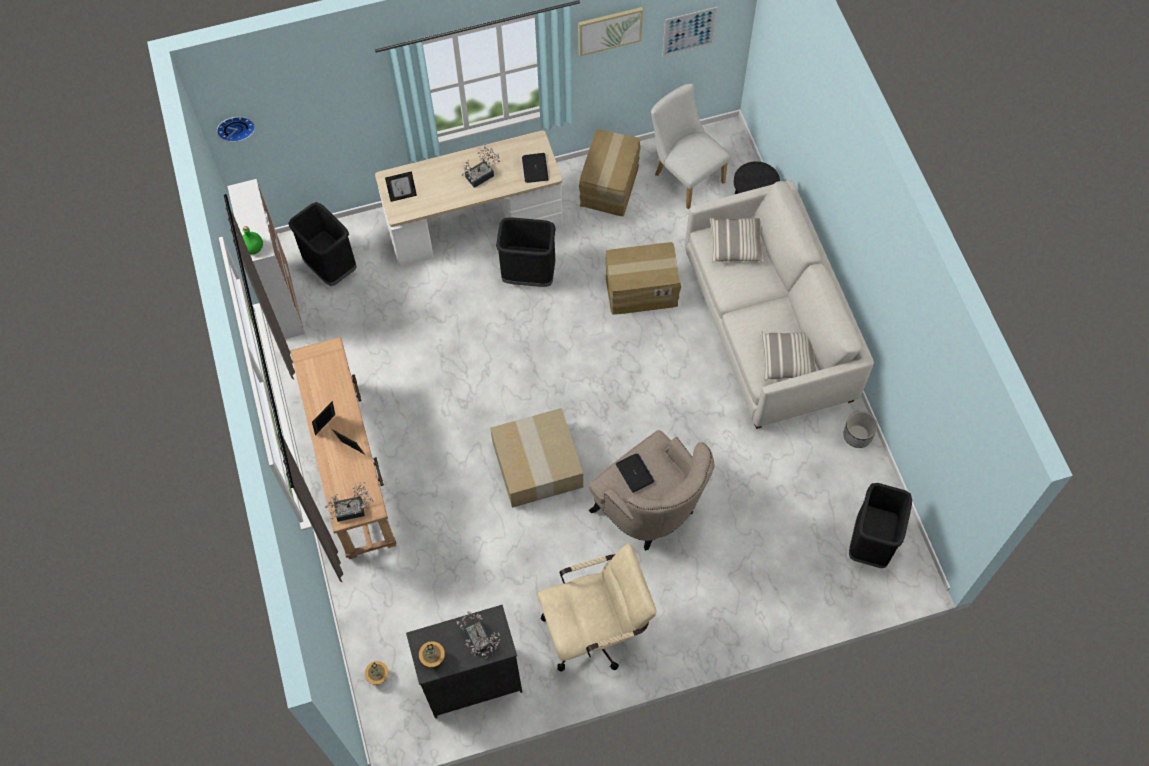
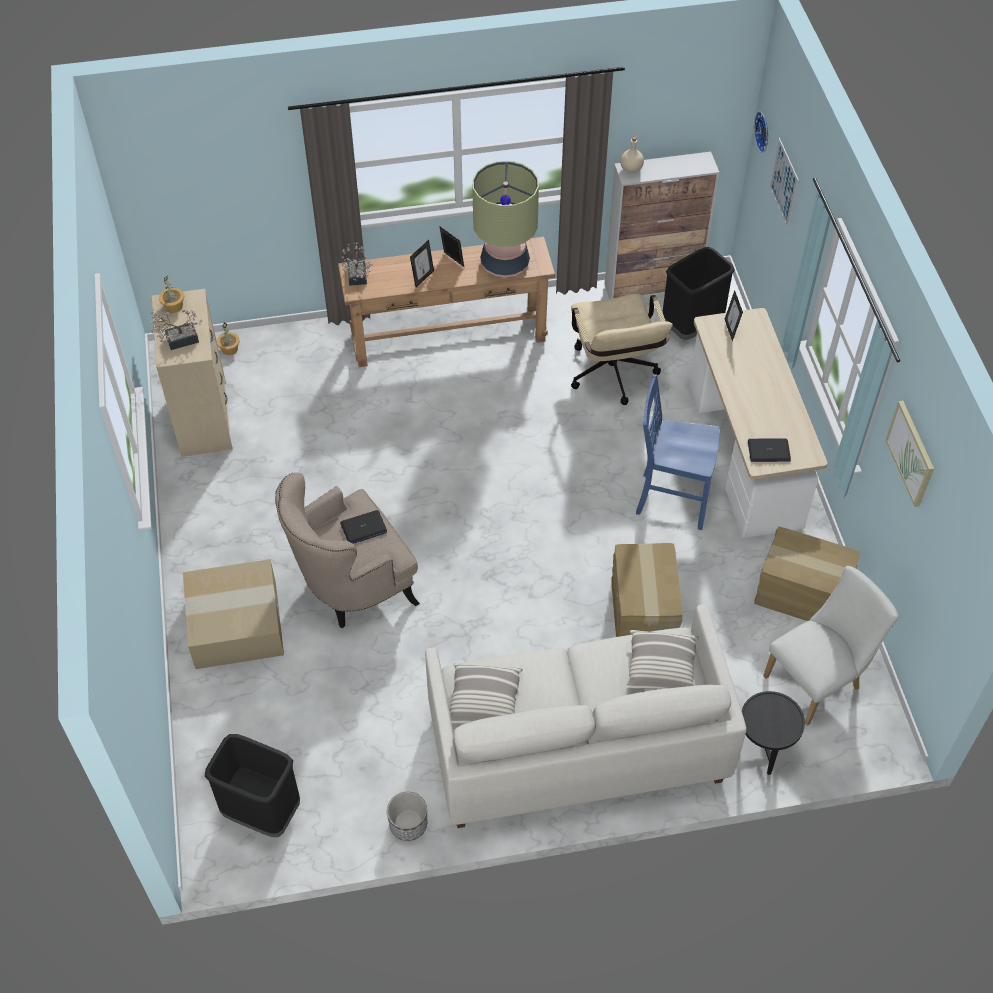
camera: 95 degrees right, 10 degrees down
green bottle [243,226,263,255] -> beige bottle [620,137,644,173]
black dresser [406,605,522,718] -> beige dresser [152,289,233,457]
potted plant [462,143,500,188] -> none
cardboard box [490,408,583,508] -> cardboard box moved to [183,559,284,669]
black trash can [496,218,556,287] -> blue chair [636,374,720,530]
beige office chair [538,543,657,671] -> beige office chair moved to [571,294,673,405]
picture [662,7,718,56] -> picture moved to [769,138,799,229]
none -> table lamp [472,161,539,277]

